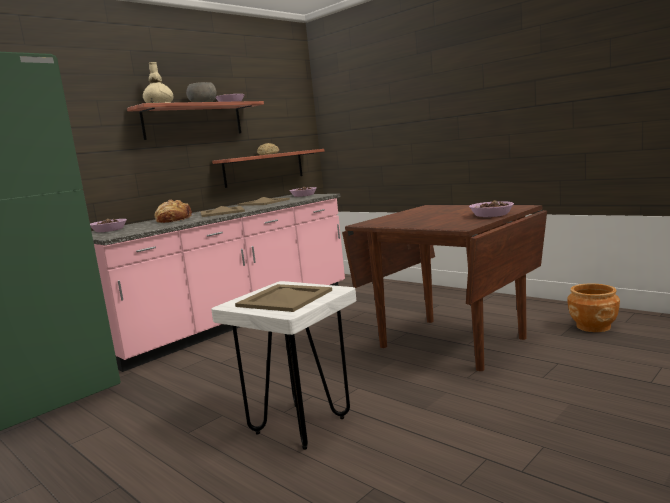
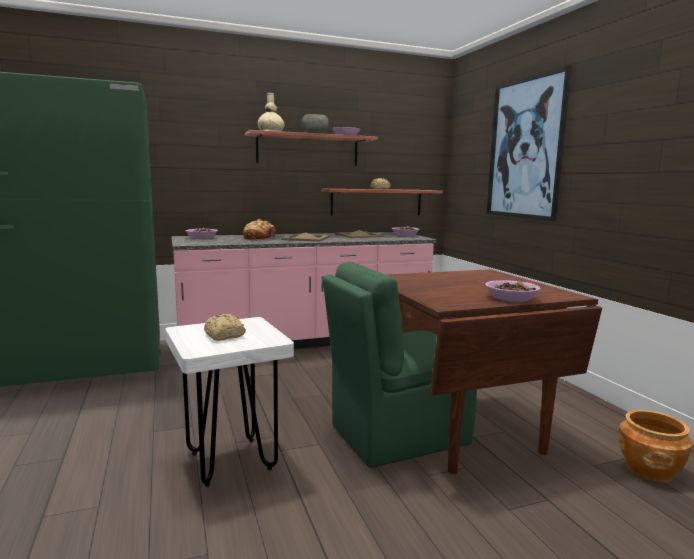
camera: 25 degrees right, 0 degrees up
beige tray [235,284,332,312] -> bread [204,314,246,341]
none -> green chair [322,262,477,468]
none -> picture [487,65,572,221]

